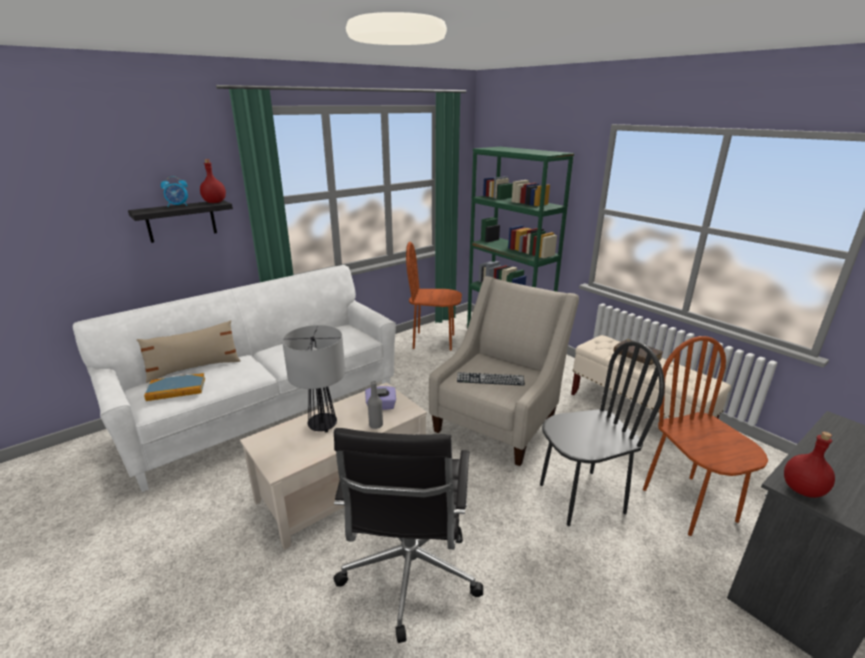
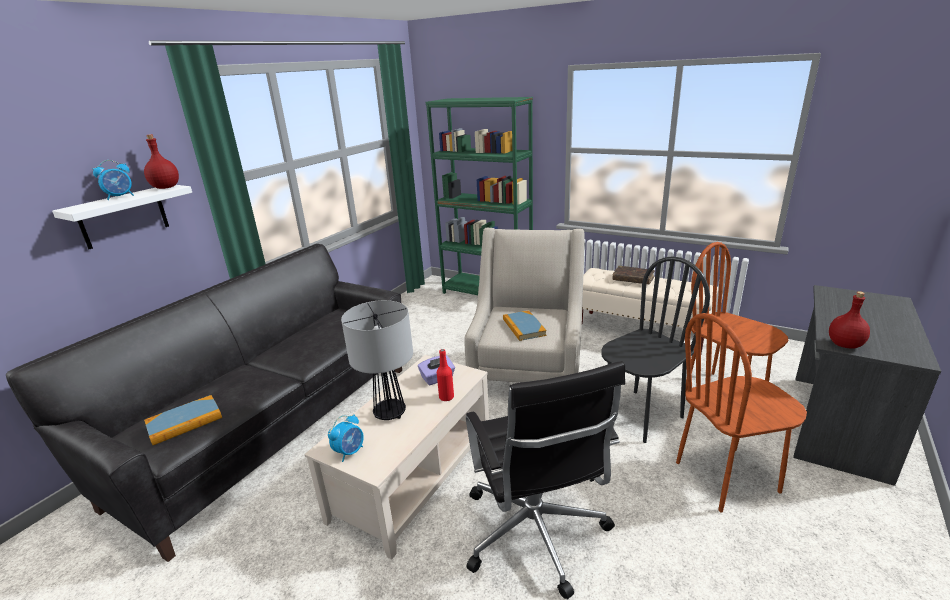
camera: 20 degrees left, 0 degrees up
white sofa [73,265,396,492] -> black sofa [6,244,402,562]
black shelf [128,200,233,243] -> white shelf [52,185,192,249]
beige pillow [137,320,241,383] -> none
grey bottle [368,381,383,429] -> red bottle [437,349,454,401]
brown chair [406,242,462,350] -> brown chair moved to [676,313,807,513]
keyboard [457,372,525,386] -> book [503,310,547,341]
none -> alarm clock [328,414,364,462]

